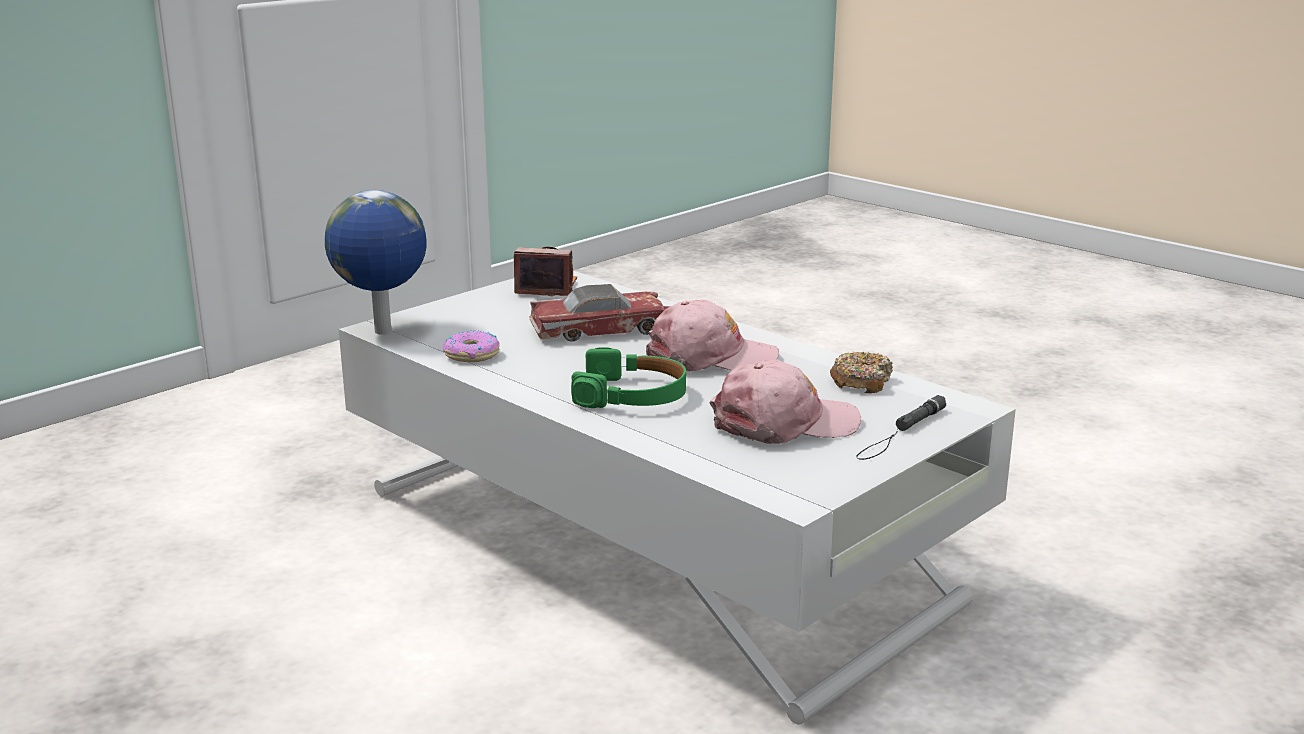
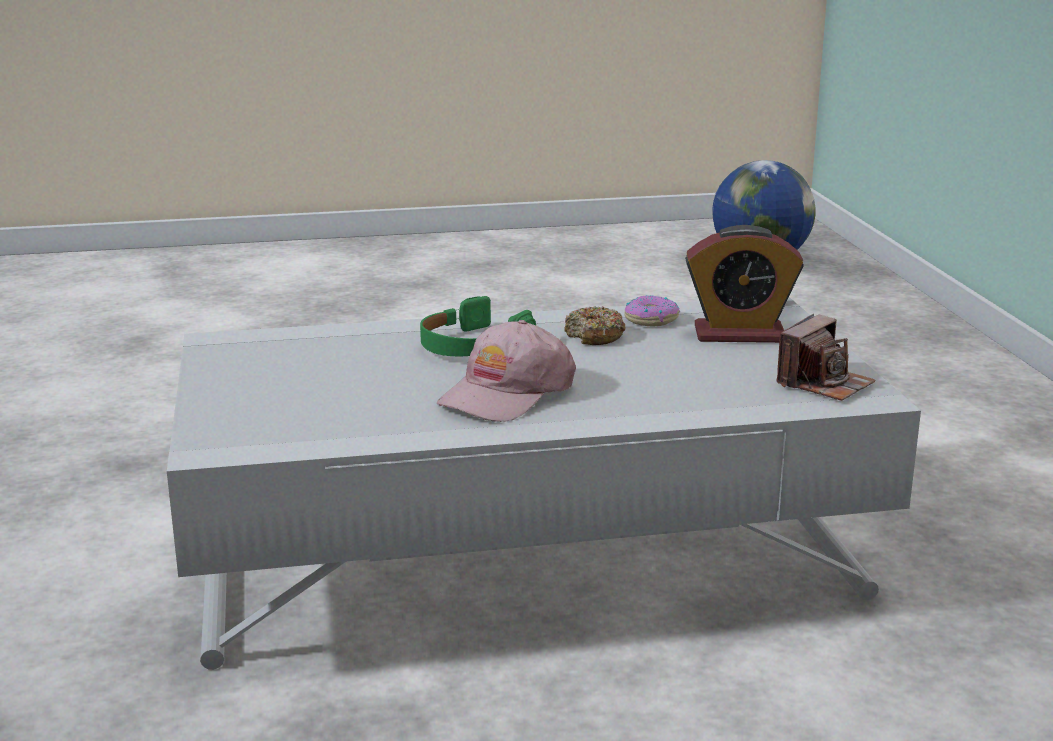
camera: 125 degrees right, 0 degrees up
toy car [529,284,670,342] -> none
pink cap [710,360,861,444] -> none
donut [830,352,893,393] -> donut moved to [564,306,626,345]
black flashlight [856,395,946,460] -> none
none -> alarm clock [685,225,804,343]

